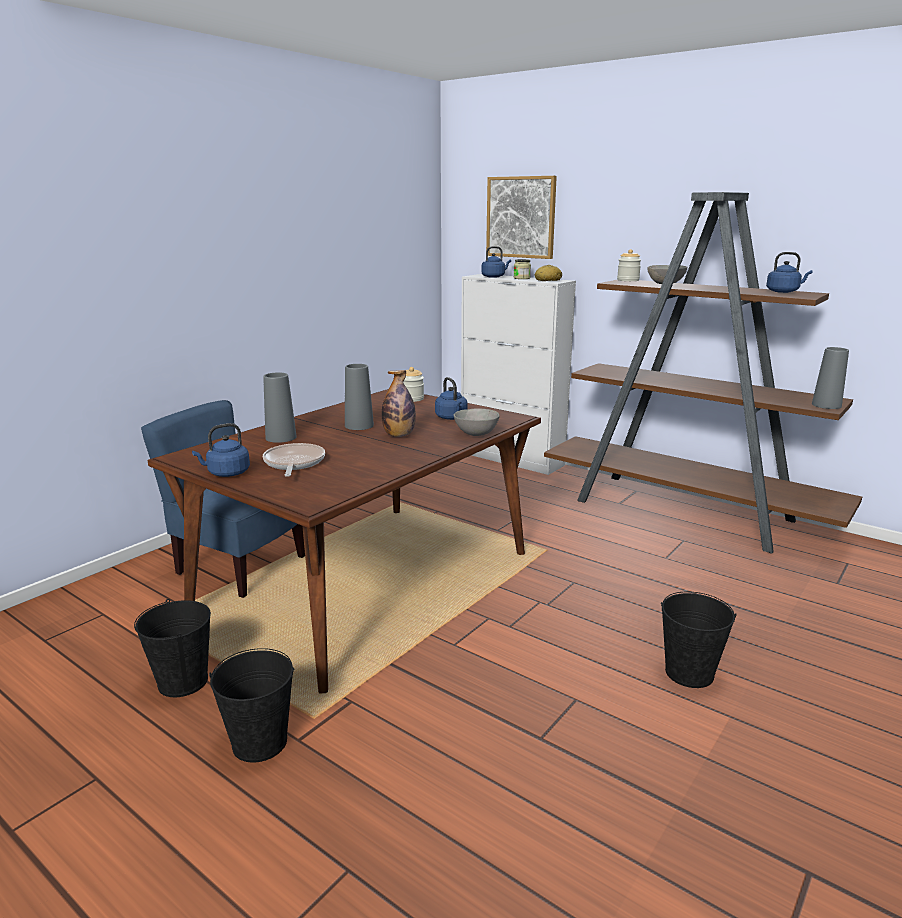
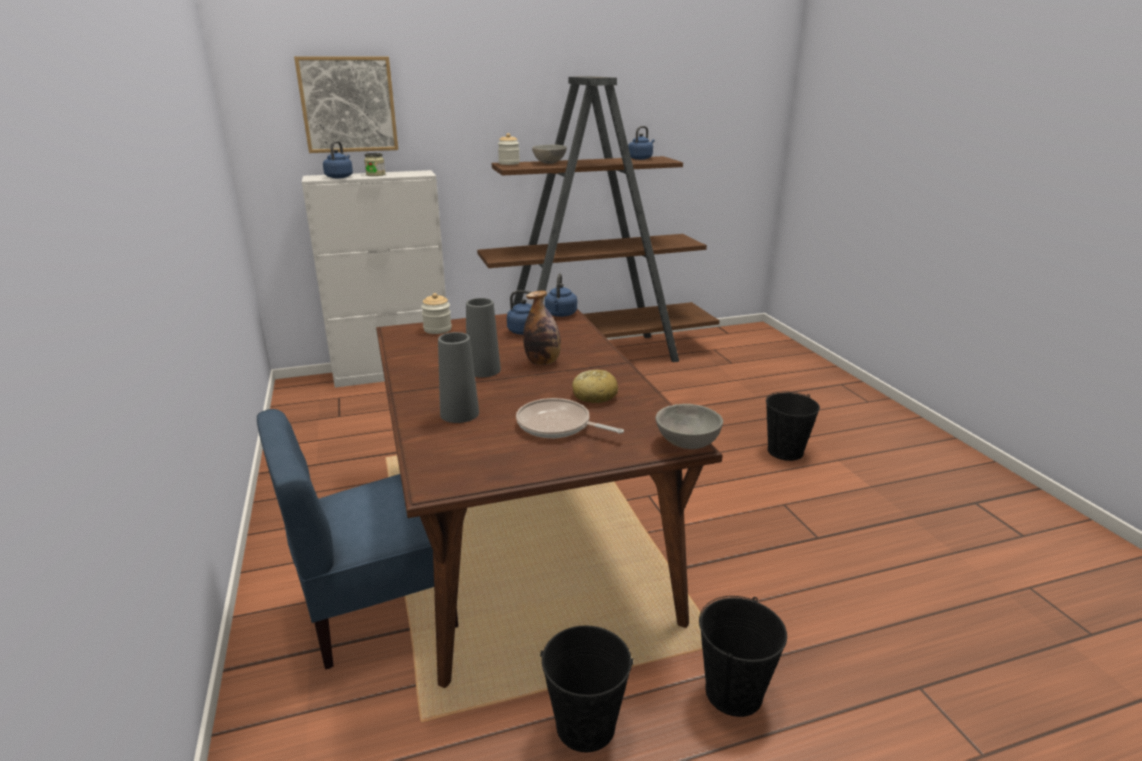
camera: 55 degrees left, 5 degrees up
blue kettle [192,423,250,477] -> blue kettle moved to [545,273,577,317]
grey bowl [454,409,500,436] -> grey bowl moved to [655,404,723,449]
bread [535,265,562,281] -> bread moved to [572,369,618,403]
grey vase [812,347,849,409] -> none

